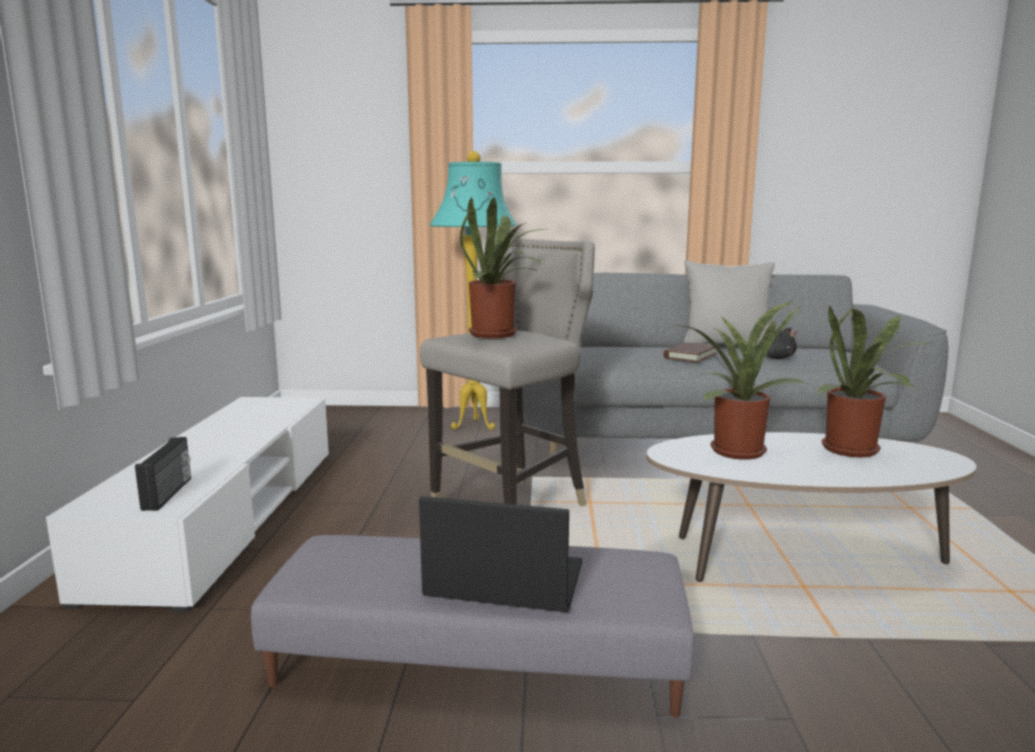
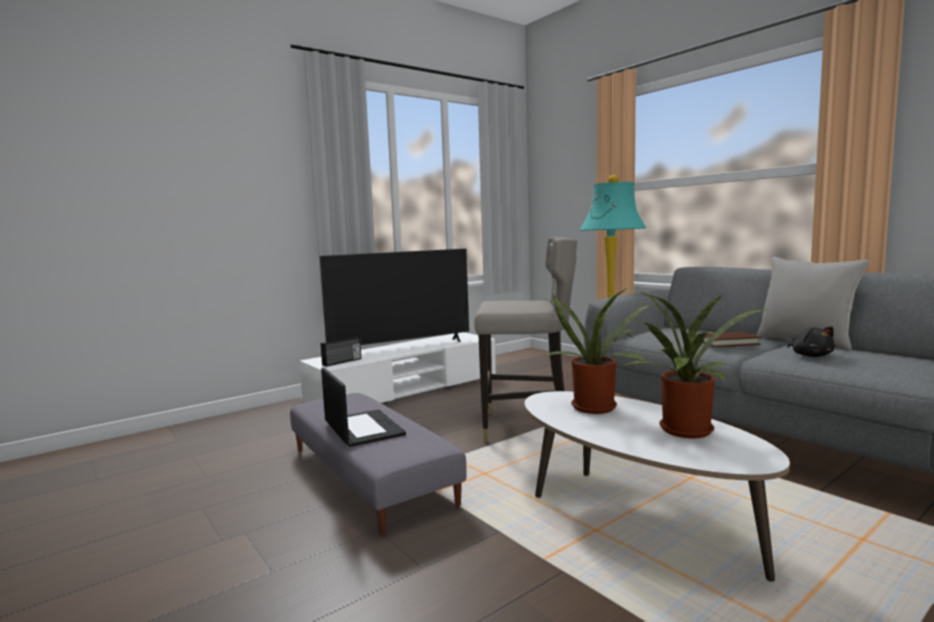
camera: 50 degrees right, 5 degrees down
potted plant [460,197,544,338] -> none
none -> television [320,249,469,345]

